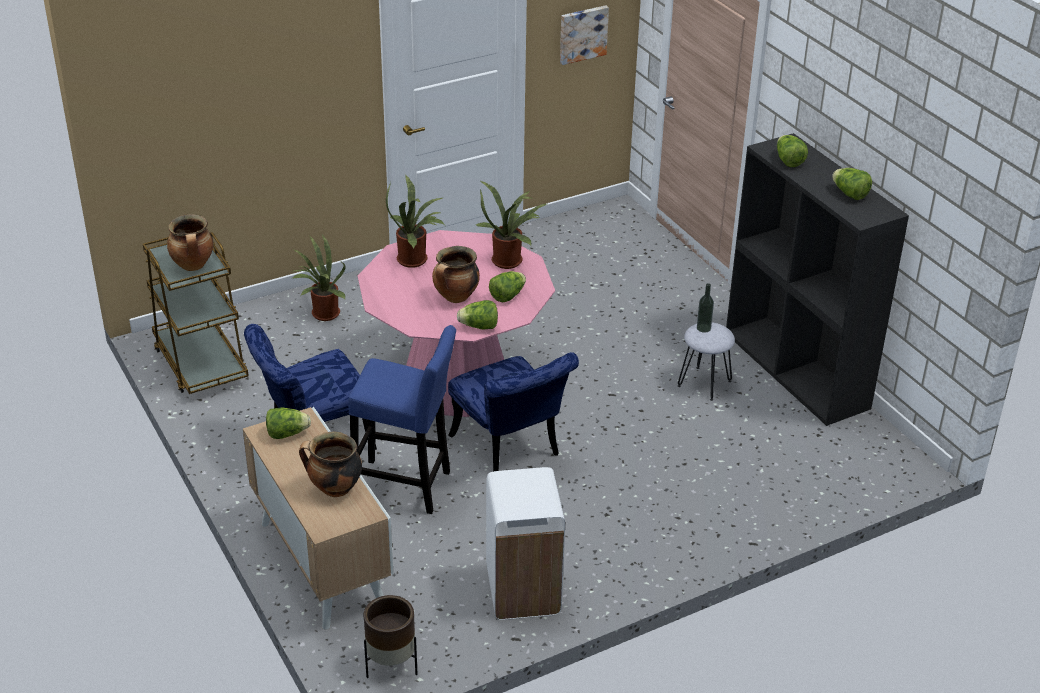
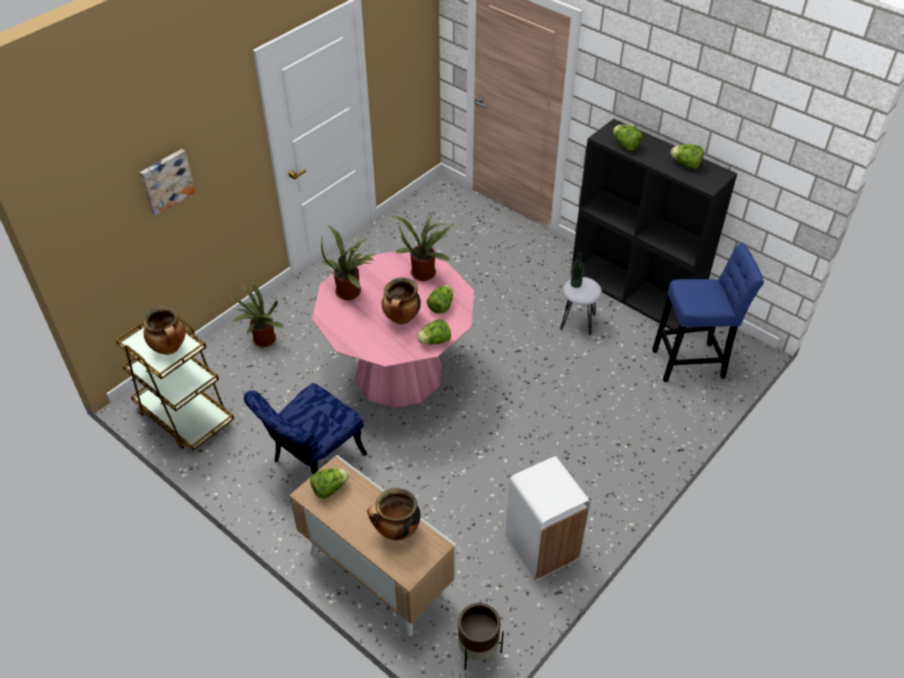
camera: 20 degrees left, 10 degrees up
blue stool [348,325,456,514] -> blue stool moved to [652,243,764,382]
blue chair [448,352,579,472] -> none
picture [560,5,609,65] -> picture moved to [140,149,195,216]

